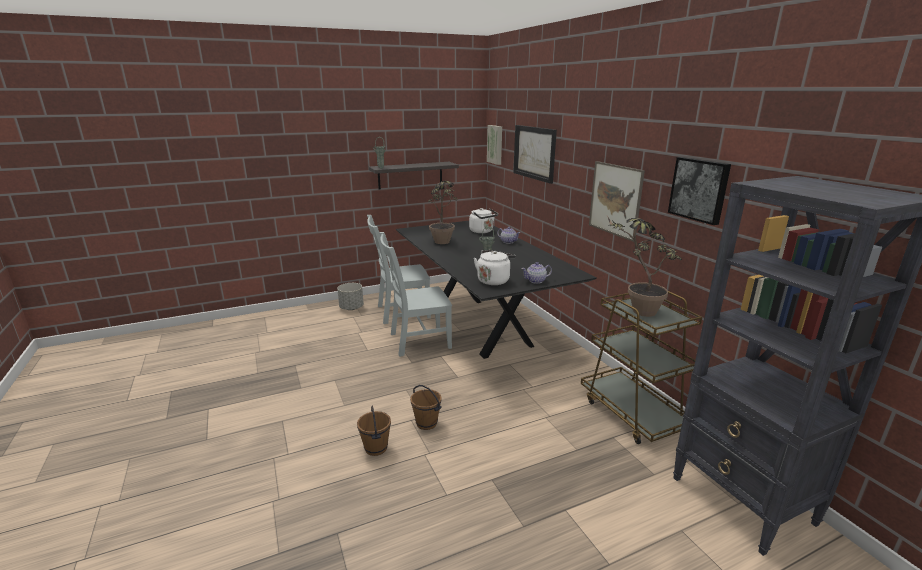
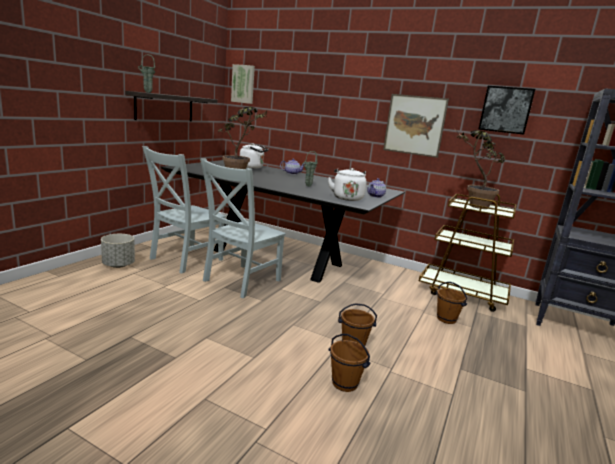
camera: 40 degrees left, 5 degrees down
picture [513,125,557,184] -> none
none -> brown bucket [436,282,467,324]

